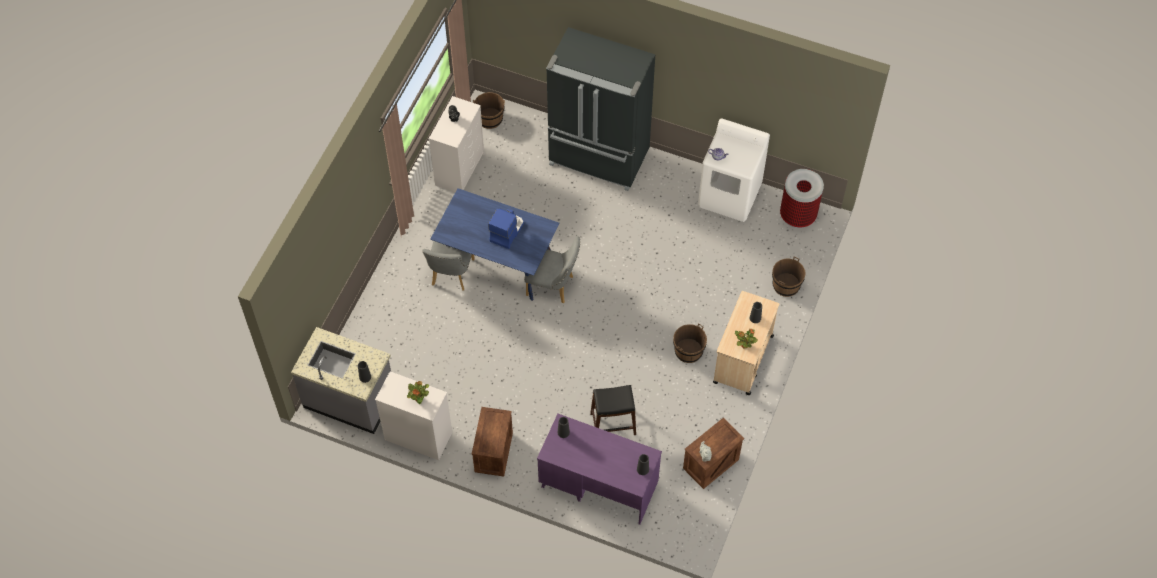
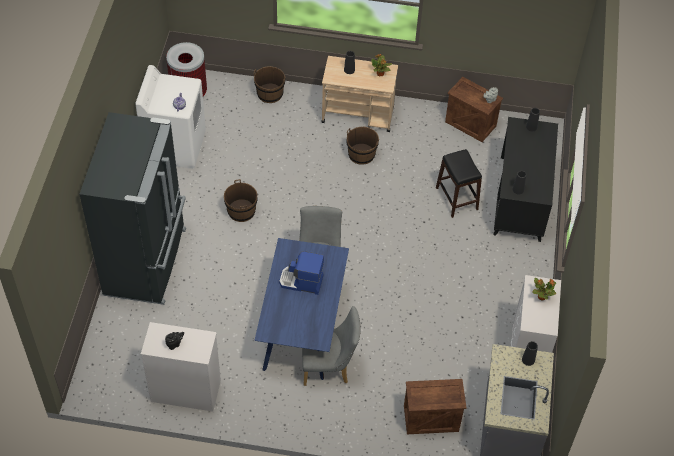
camera: 105 degrees left, 5 degrees down
crate [472,407,513,477] -> crate moved to [404,379,467,434]
brown bucket [473,92,505,129] -> brown bucket moved to [224,179,258,222]
purple desk [537,414,662,525] -> black desk [493,117,558,242]

